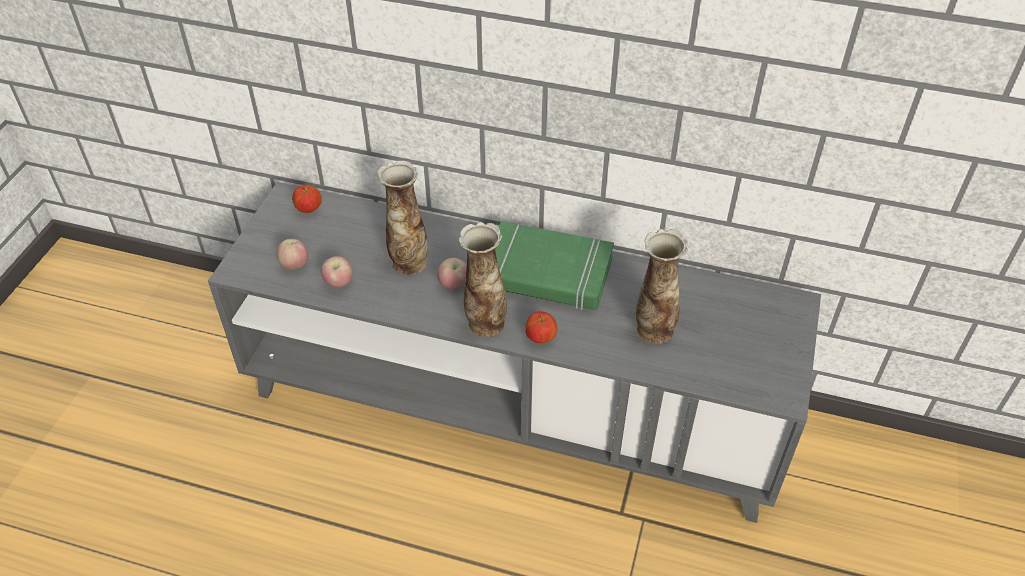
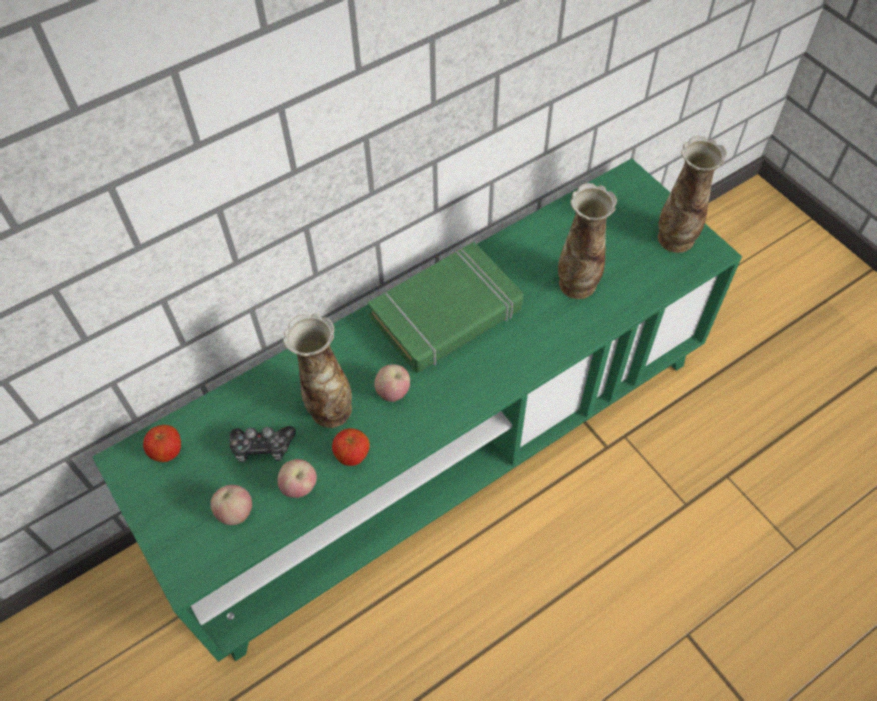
camera: 50 degrees left, 10 degrees up
grey tv stand [208,182,821,523] -> green tv stand [92,158,742,662]
vase [459,222,507,337] -> vase moved to [658,136,727,253]
apple [525,311,557,343] -> apple moved to [332,428,370,466]
none -> game controller [230,426,296,463]

